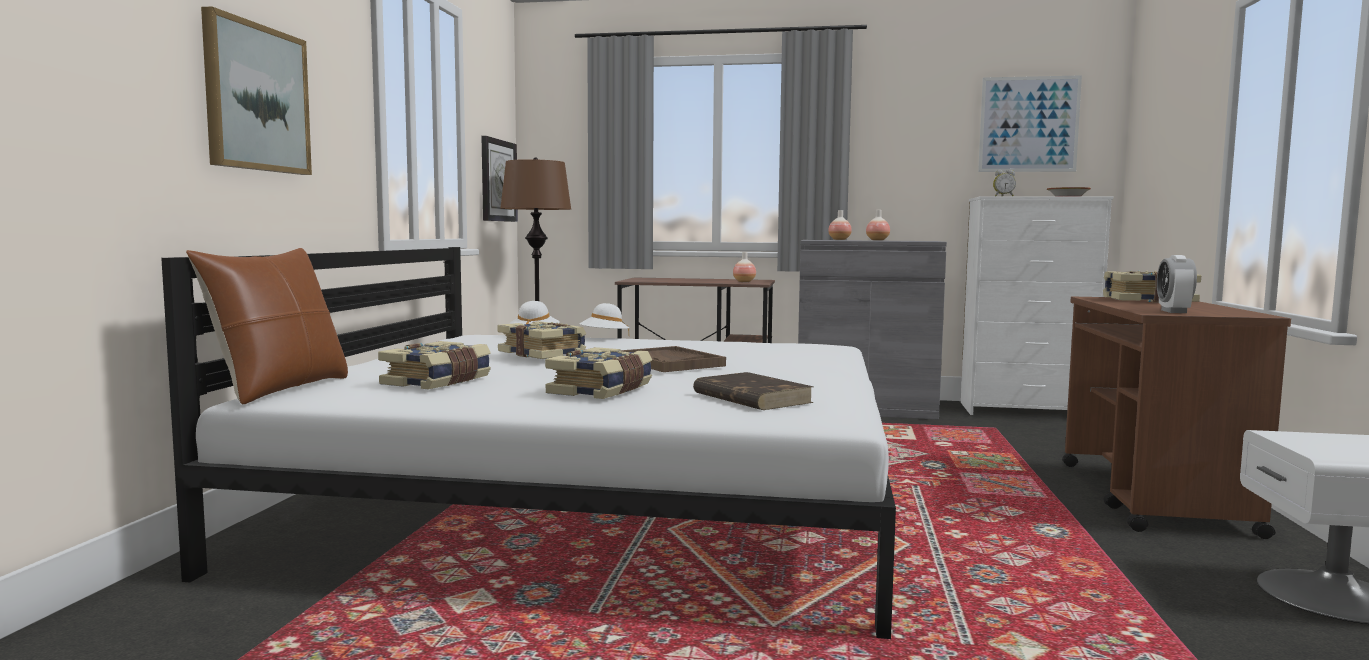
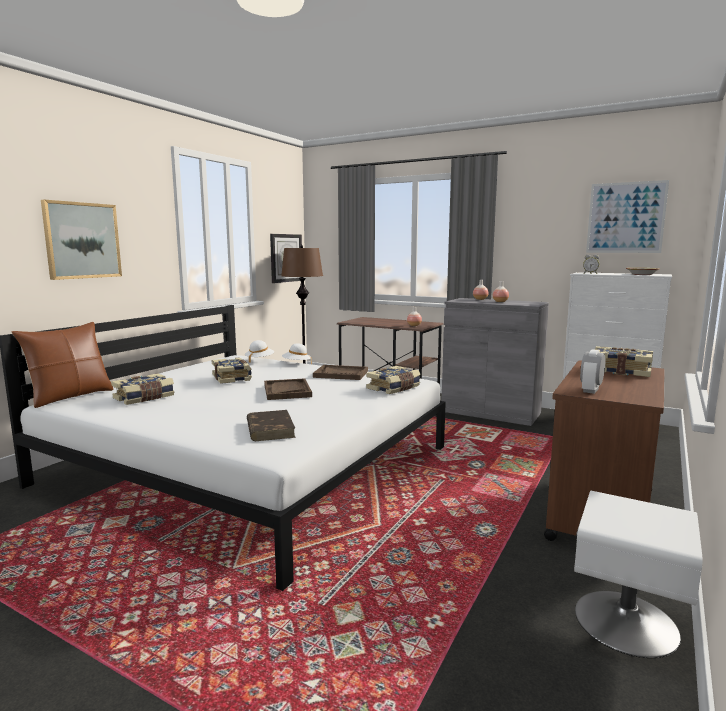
camera: 20 degrees right, 5 degrees up
book [545,347,652,399] -> book moved to [366,366,421,394]
none -> brown tray [313,365,368,380]

